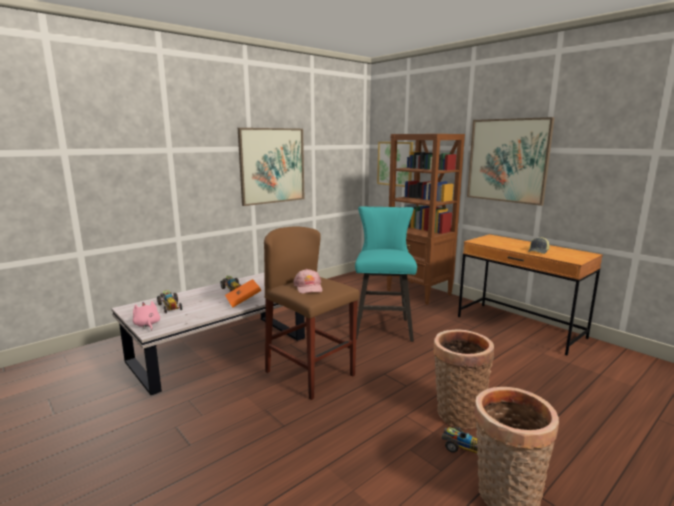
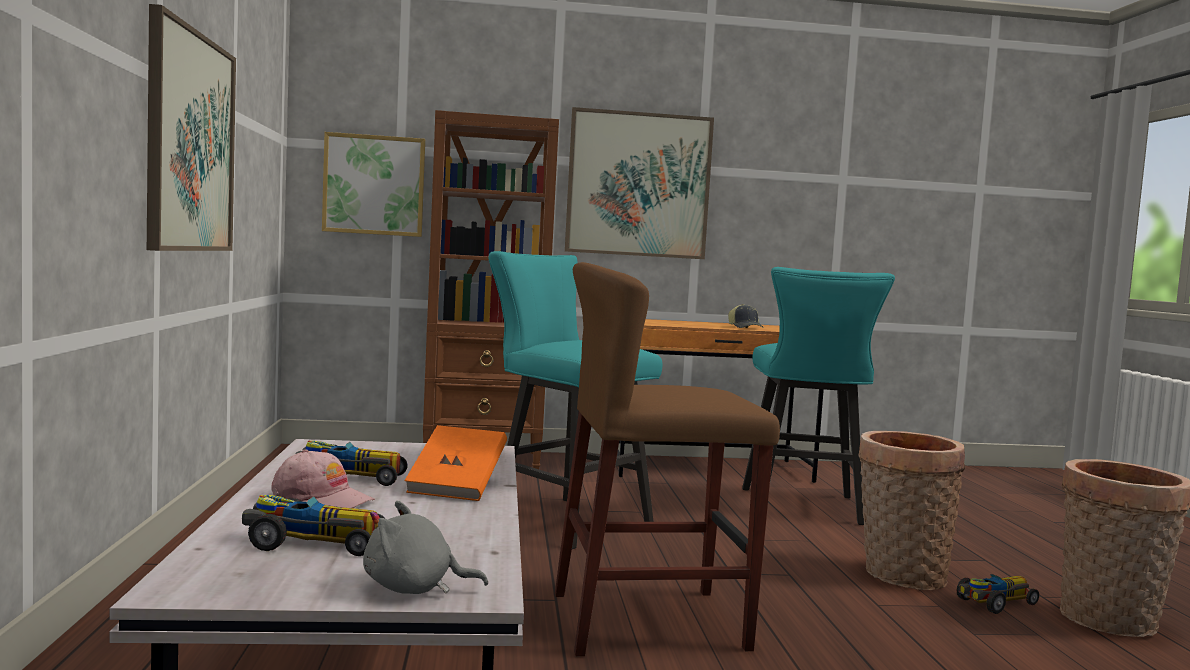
camera: 55 degrees left, 10 degrees down
pink plush toy [133,301,160,330] -> grey plush toy [363,501,488,594]
pink cap [293,269,322,294] -> pink cap moved to [271,450,375,508]
none -> turquoise stool [742,267,895,525]

